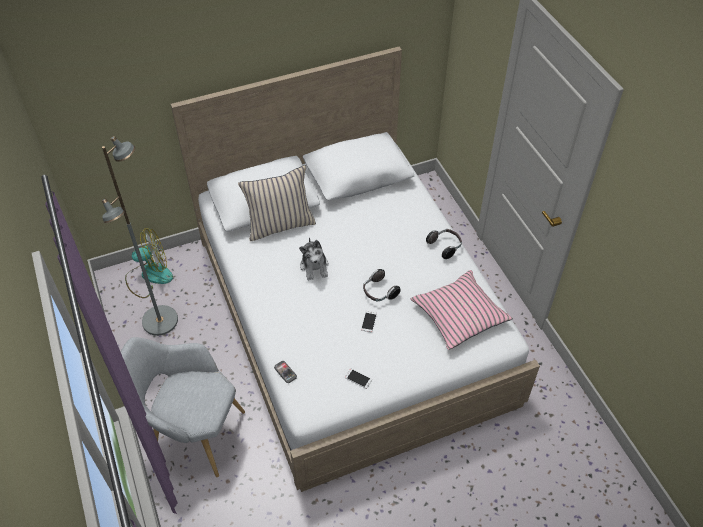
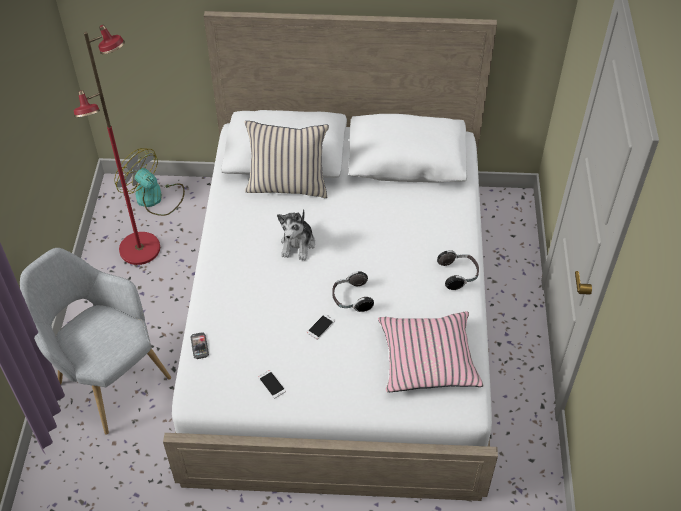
camera: 25 degrees right, 0 degrees up
grey floor lamp [102,136,178,336] -> red floor lamp [74,25,160,265]
fan [125,228,173,298] -> fan turned 150 degrees counterclockwise [114,148,185,216]

